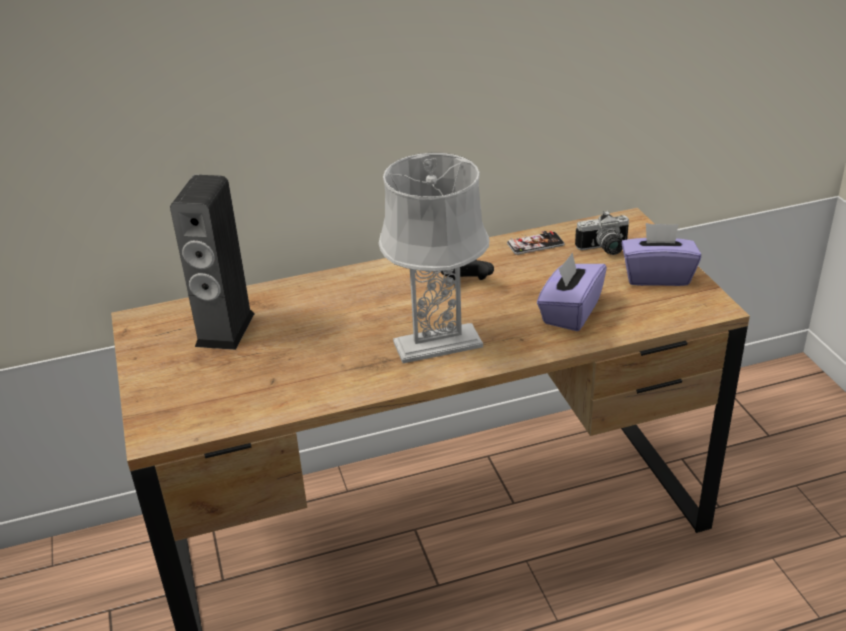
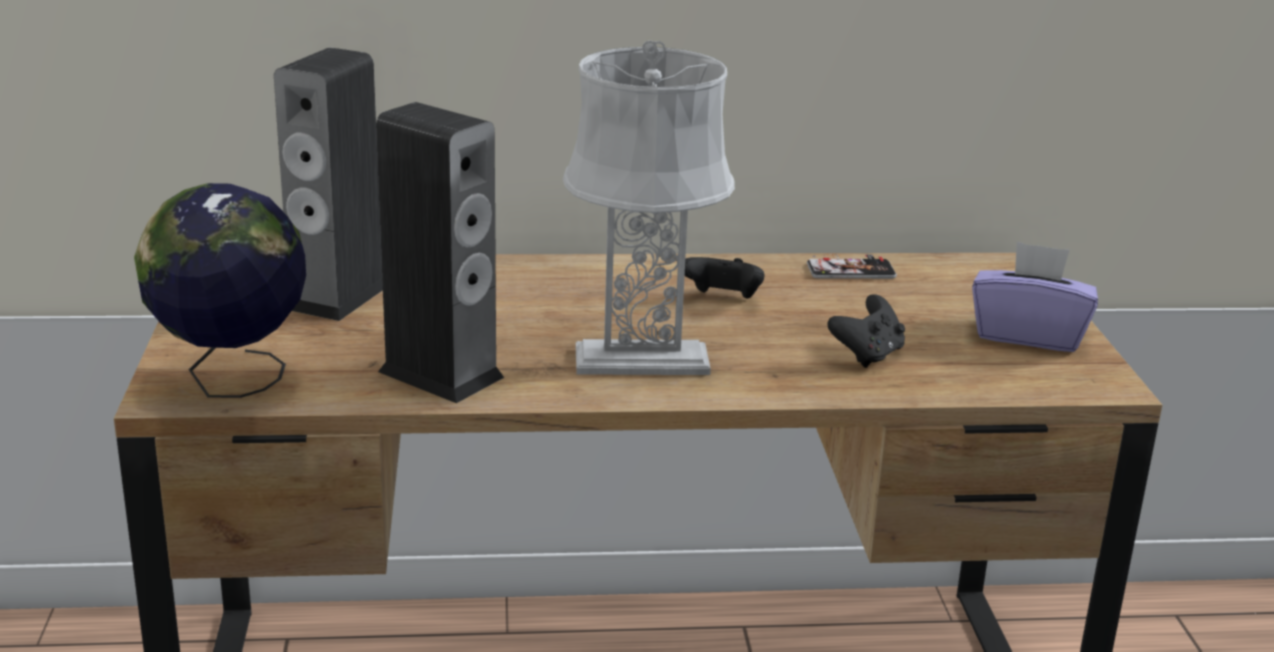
camera: 10 degrees right, 10 degrees down
purple tissue box [537,253,607,331] -> black game controller [827,294,905,368]
camera [575,211,629,255] -> none
none -> globe [134,183,306,398]
none -> speaker [376,102,504,403]

